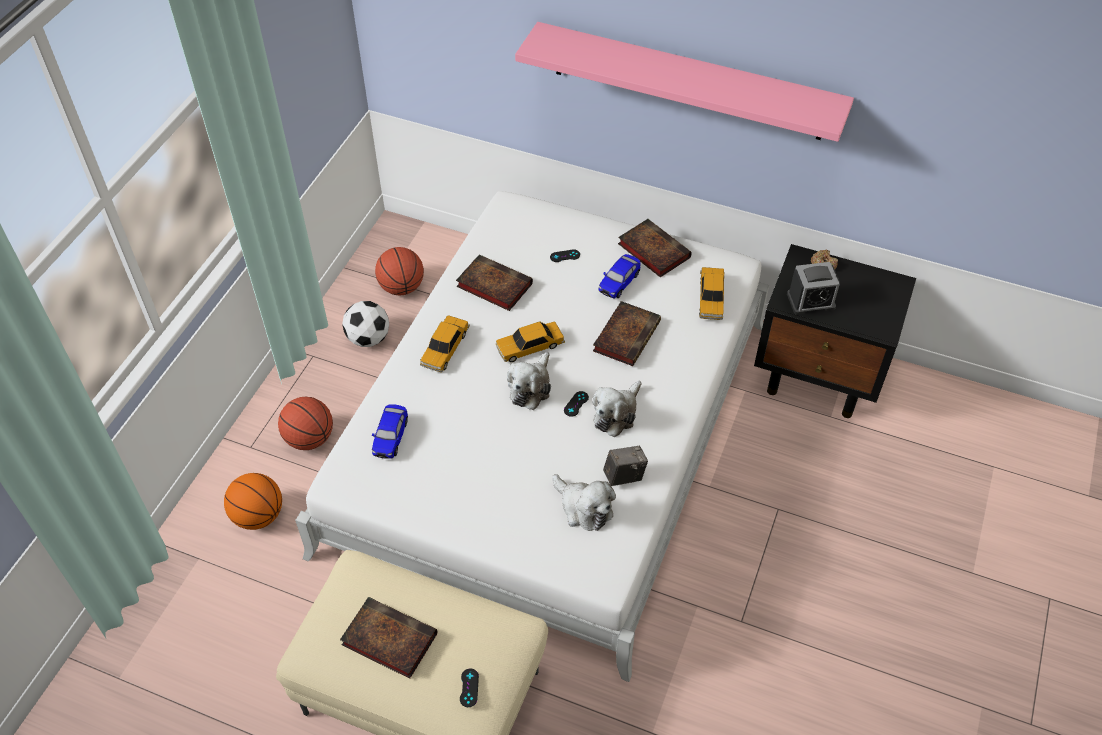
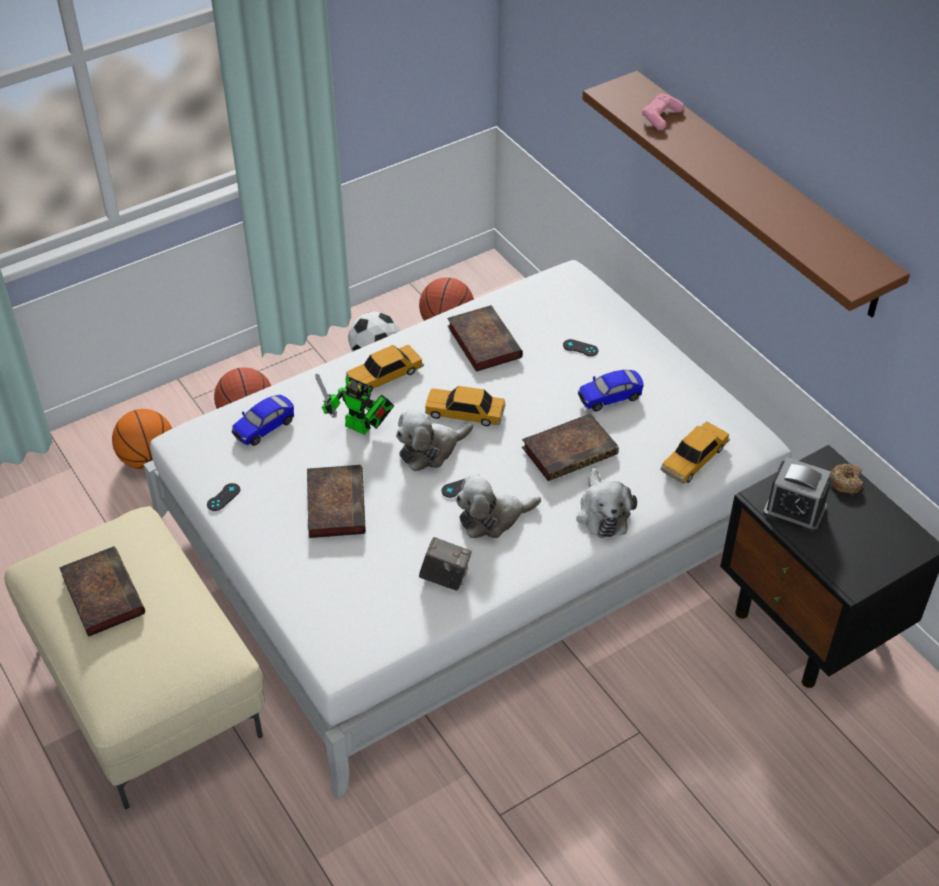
camera: 35 degrees right, 5 degrees down
black game controller [460,668,479,707] -> black game controller moved to [207,483,240,511]
pink shelf [515,22,854,142] -> brown shelf [583,71,910,318]
plush toy [552,474,616,531] -> plush toy moved to [576,468,637,538]
book [618,219,691,278] -> book moved to [307,465,366,538]
none -> toy robot [315,374,394,435]
none -> pink game controller [642,94,684,130]

